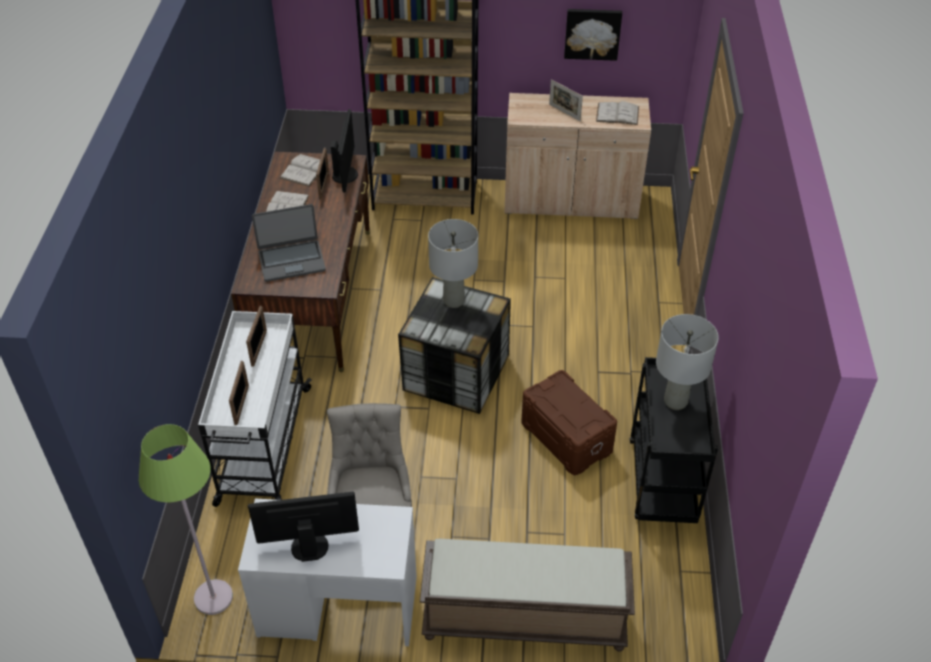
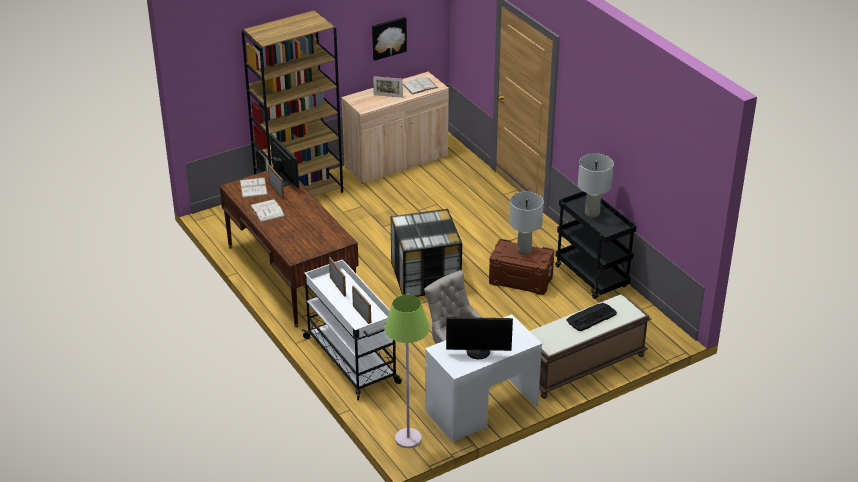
camera: 35 degrees left, 10 degrees down
monitor [248,492,359,562] -> monitor turned 135 degrees counterclockwise [446,317,513,359]
laptop [252,204,326,282] -> none
grey table lamp [428,219,478,308] -> grey table lamp moved to [509,191,544,255]
none -> keyboard [566,303,617,331]

